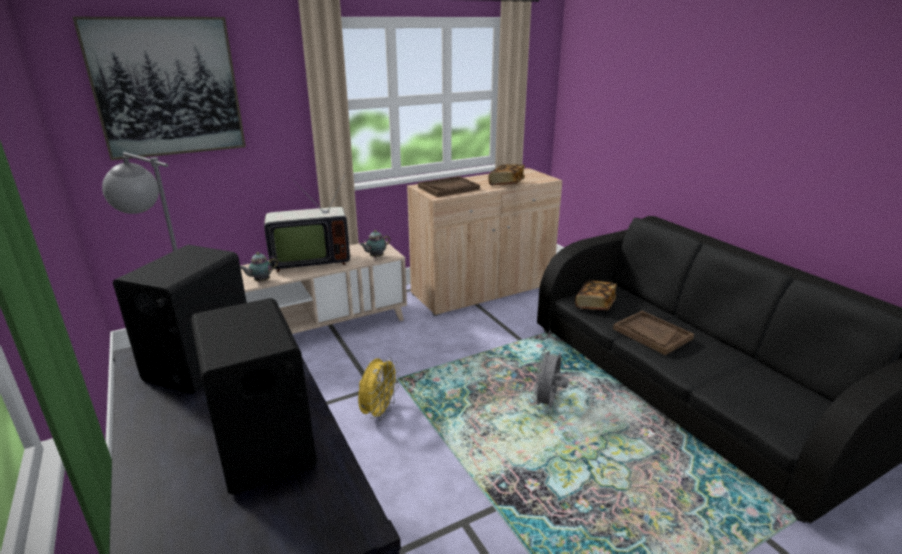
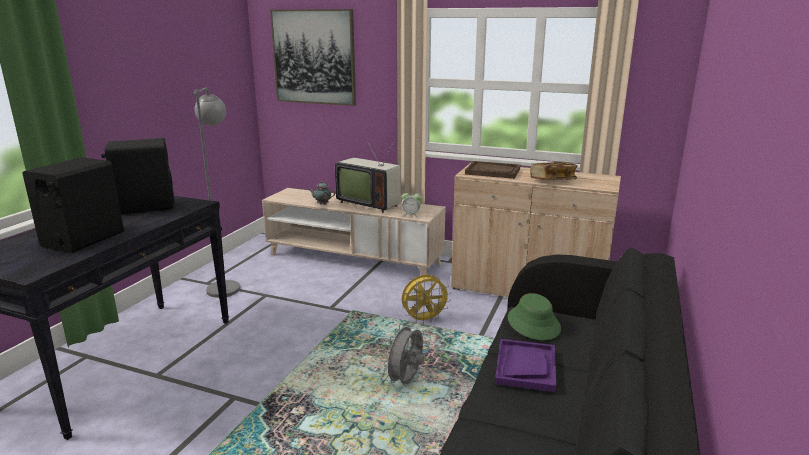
camera: 50 degrees right, 5 degrees down
yellow fan [358,357,400,421] -> yellow fan moved to [402,275,451,324]
teapot [360,230,390,258] -> alarm clock [401,193,422,217]
grey fan [532,347,569,409] -> grey fan turned 45 degrees counterclockwise [383,323,425,385]
book [575,280,617,310] -> green hat [508,293,561,340]
brown tray [613,311,694,355] -> purple tray [495,339,556,392]

